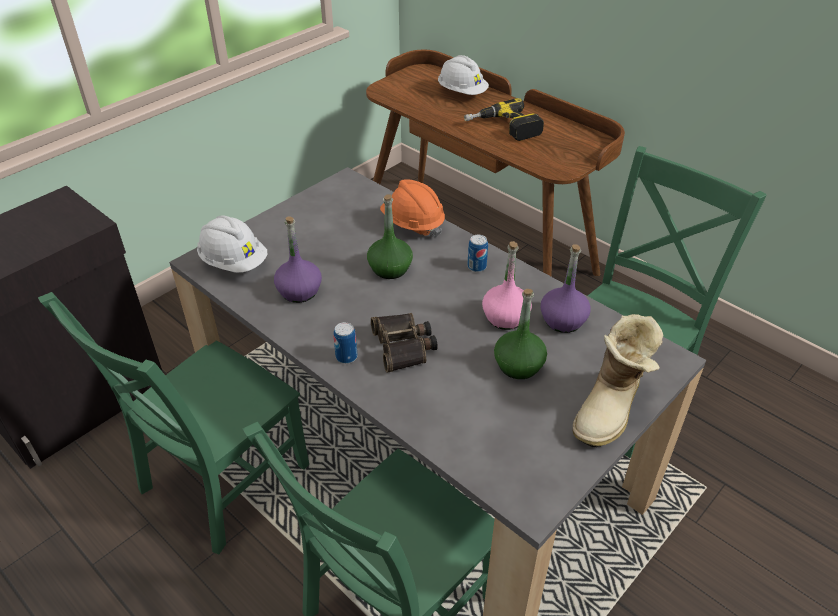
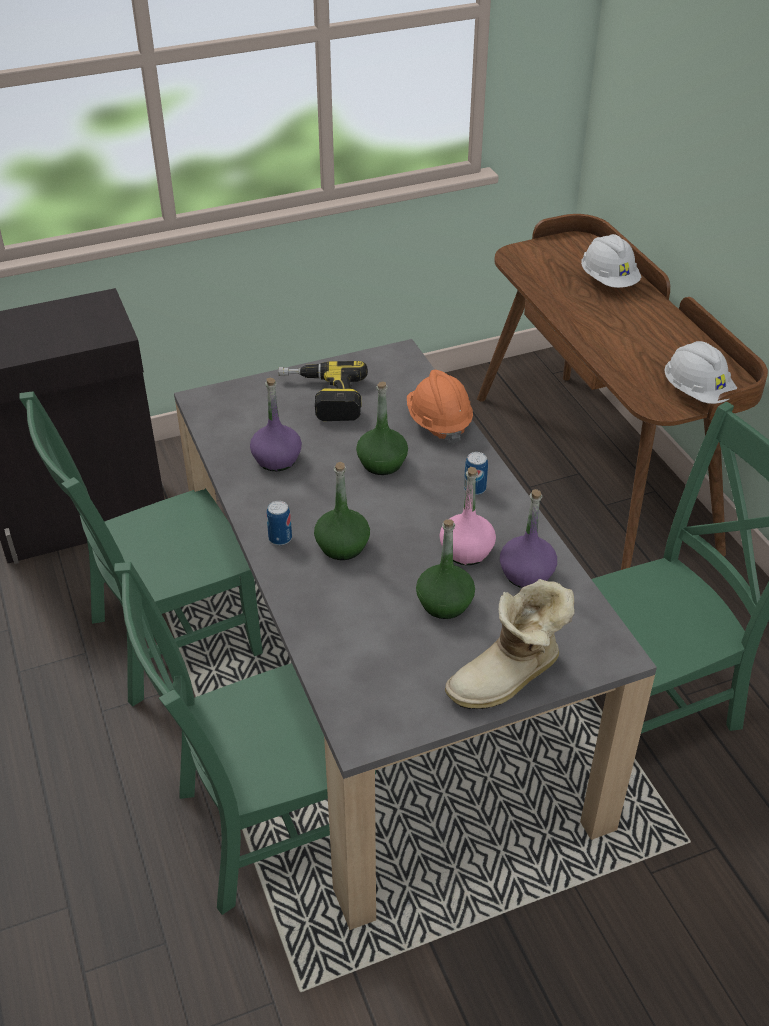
camera: 25 degrees right, 0 degrees up
white hard hat [197,215,267,273] -> white hard hat moved to [664,341,737,404]
binoculars [371,313,438,372] -> green bottle [314,462,370,560]
power drill [464,98,544,141] -> power drill moved to [278,361,368,421]

